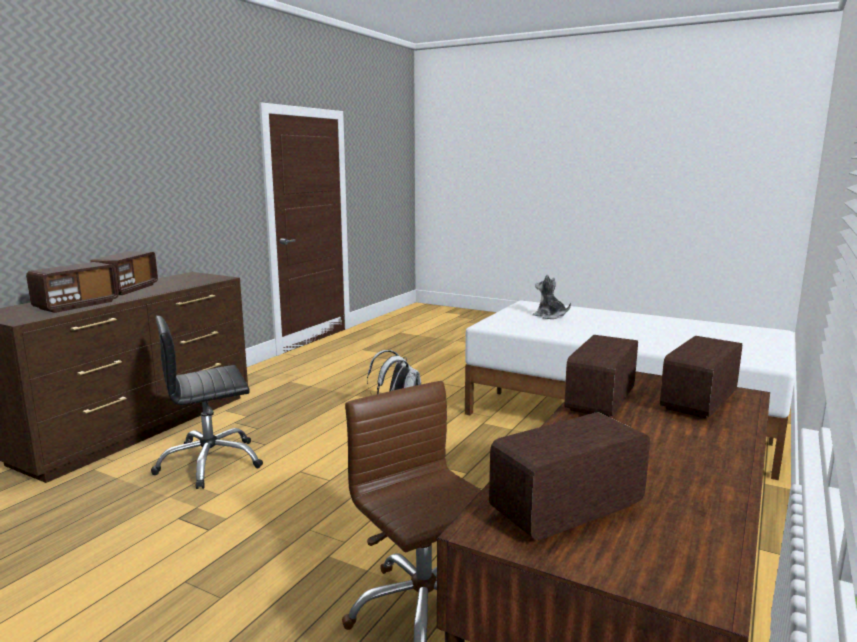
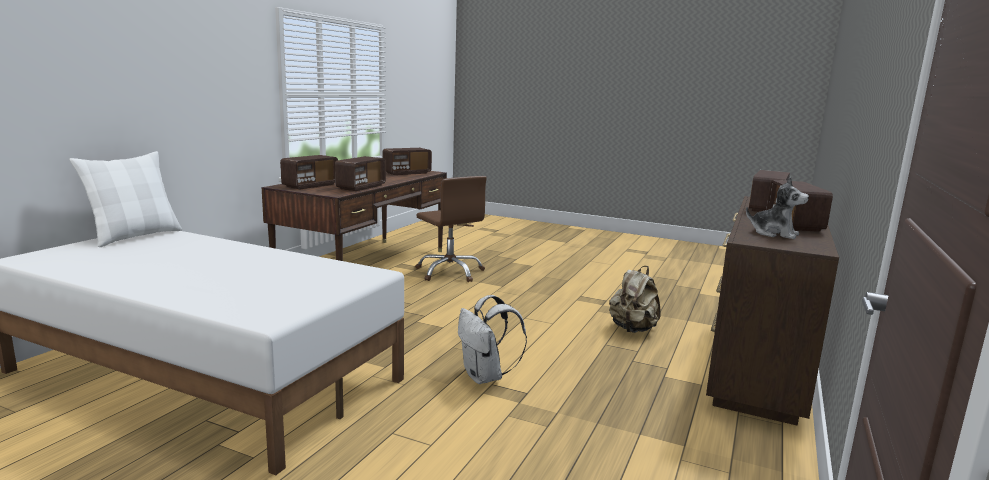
camera: 175 degrees right, 0 degrees up
black office chair [151,316,263,489] -> beige backpack [609,266,661,333]
plush toy [532,274,571,319] -> plush toy moved to [746,177,809,239]
none -> white pillow [69,151,182,247]

